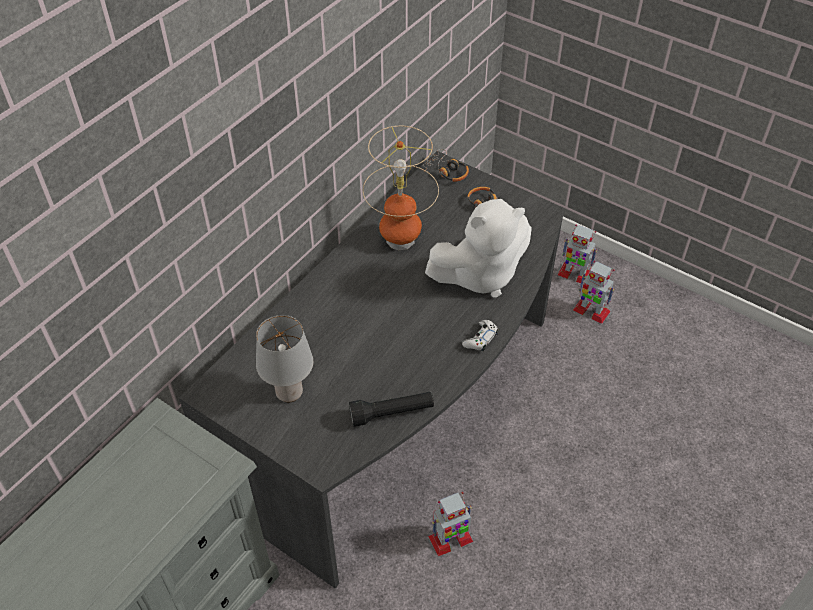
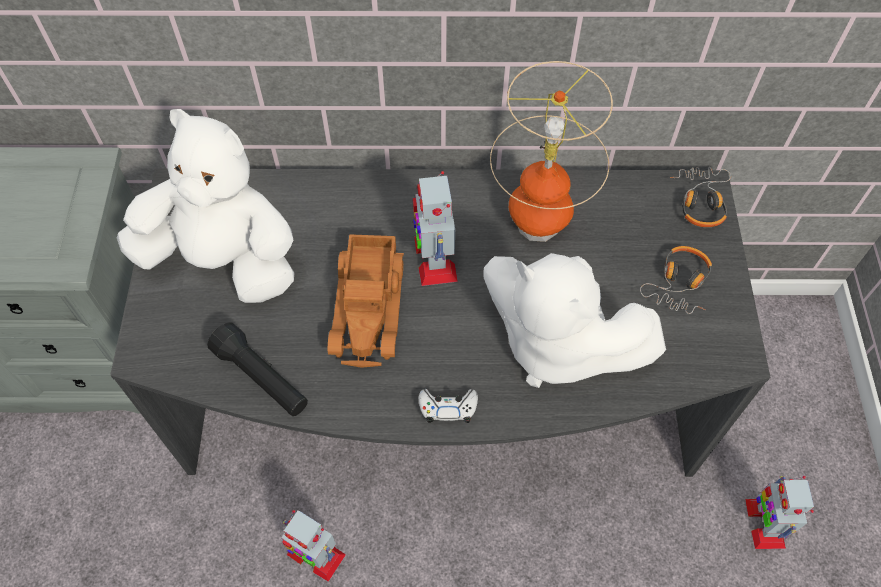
camera: 55 degrees right, 10 degrees up
grey table lamp [256,315,313,402] -> white plush toy [117,109,295,303]
toy robot [558,225,597,283] -> toy robot moved to [413,171,458,286]
none -> toy truck [328,234,404,367]

